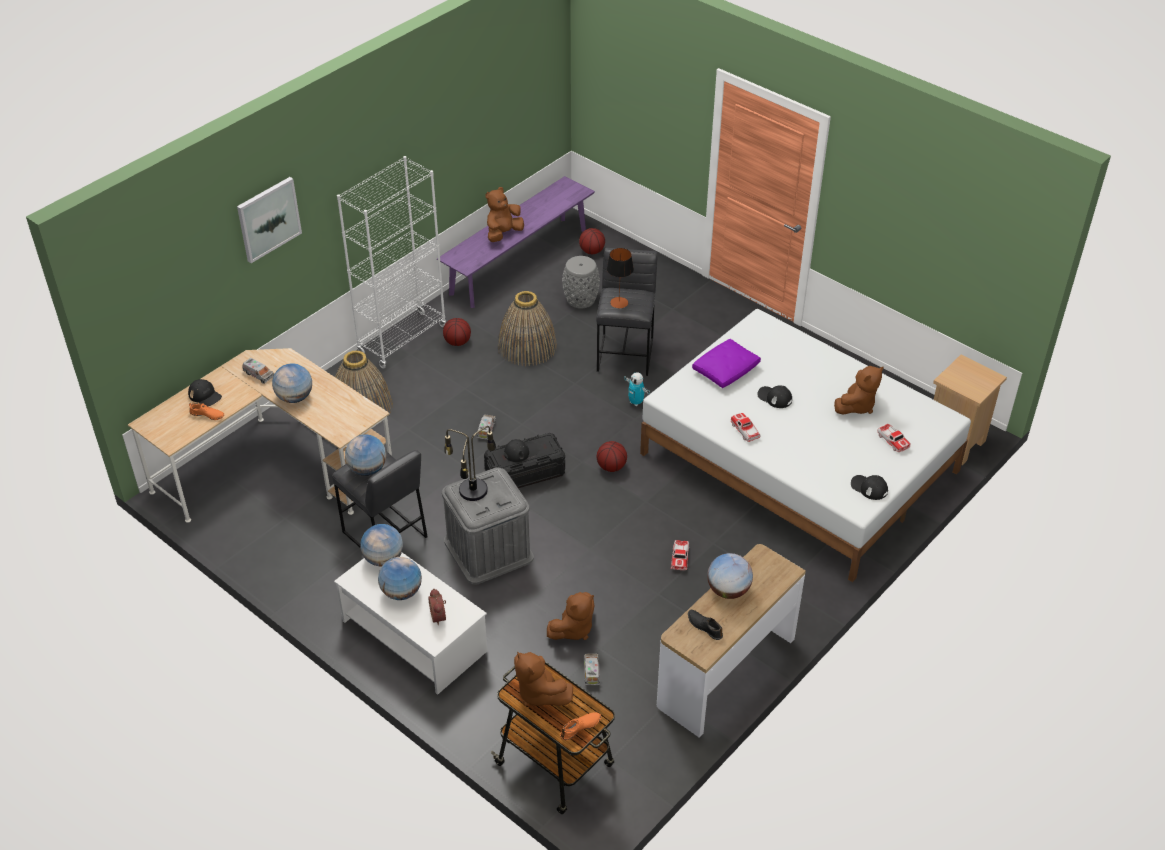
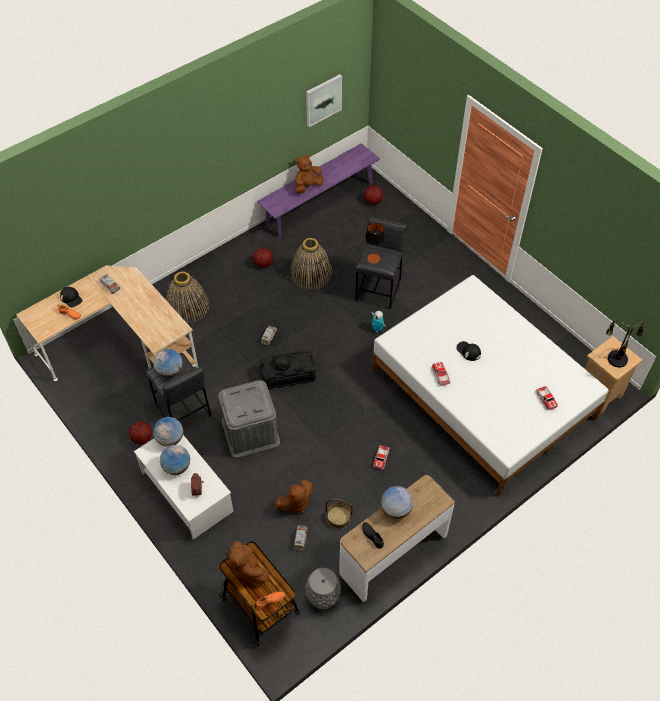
camera: 10 degrees right, 10 degrees up
picture [237,177,302,263] -> picture moved to [306,74,342,127]
globe [272,363,312,403] -> none
white bookcase [337,156,446,368] -> none
table lamp [444,426,496,501] -> table lamp moved to [606,320,645,367]
grey stool [562,256,600,308] -> grey stool moved to [306,568,341,609]
basketball [597,441,627,472] -> basketball moved to [129,422,152,444]
purple pillow [692,339,761,388] -> none
brown plush toy [834,366,884,415] -> none
black cap [851,475,888,500] -> none
none -> basket [325,499,353,529]

